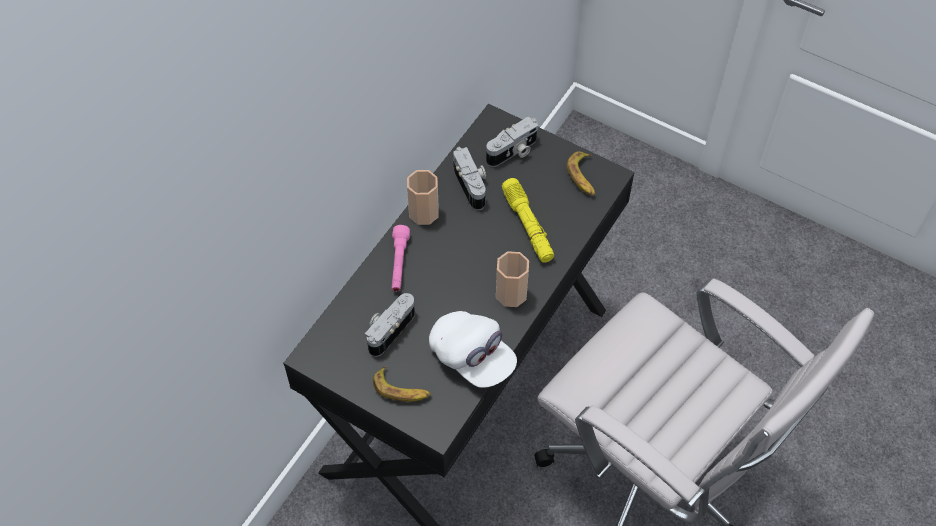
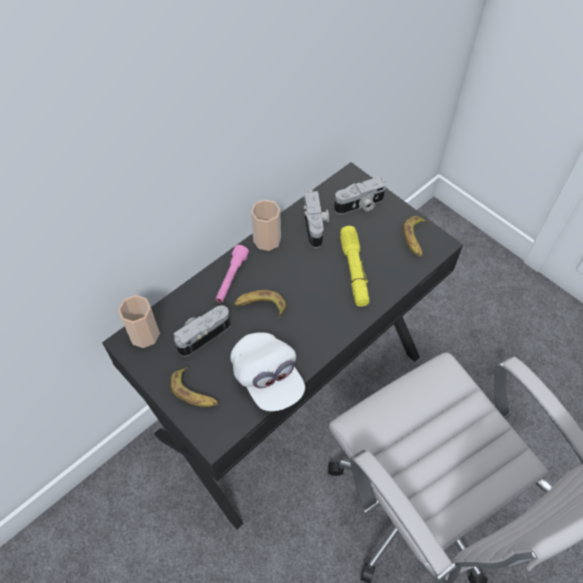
camera: 15 degrees right, 0 degrees up
cup [496,251,529,307] -> cup moved to [118,295,160,348]
none -> banana [234,290,287,318]

